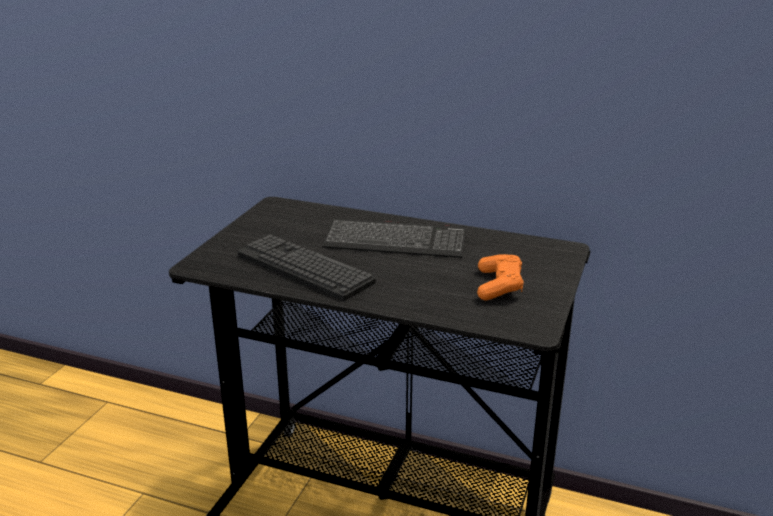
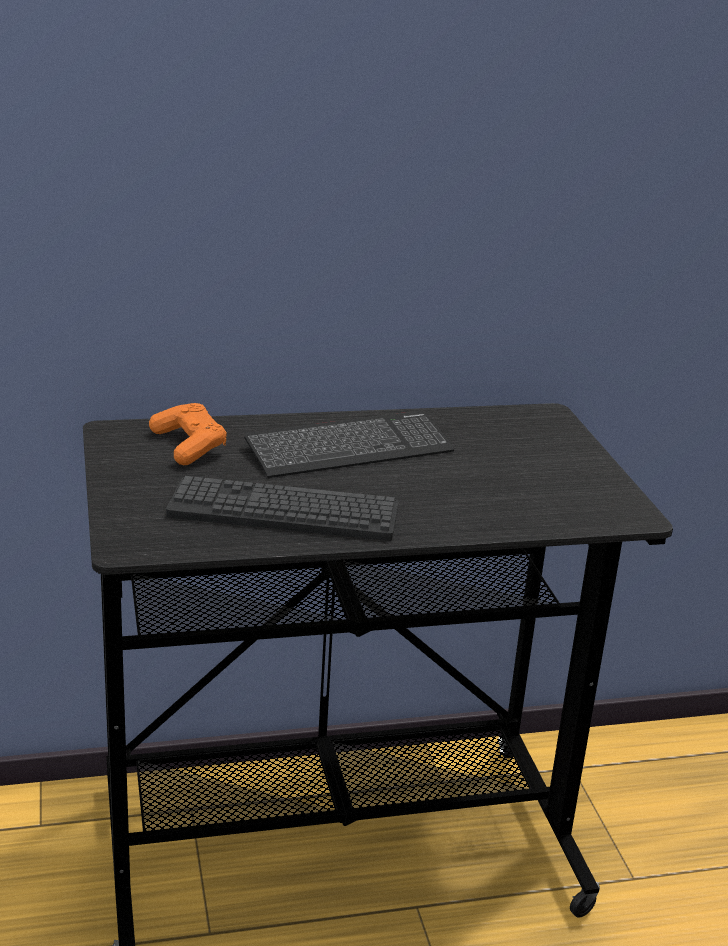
camera: 35 degrees left, 0 degrees up
orange game controller [477,254,524,300] -> orange game controller moved to [149,403,227,465]

